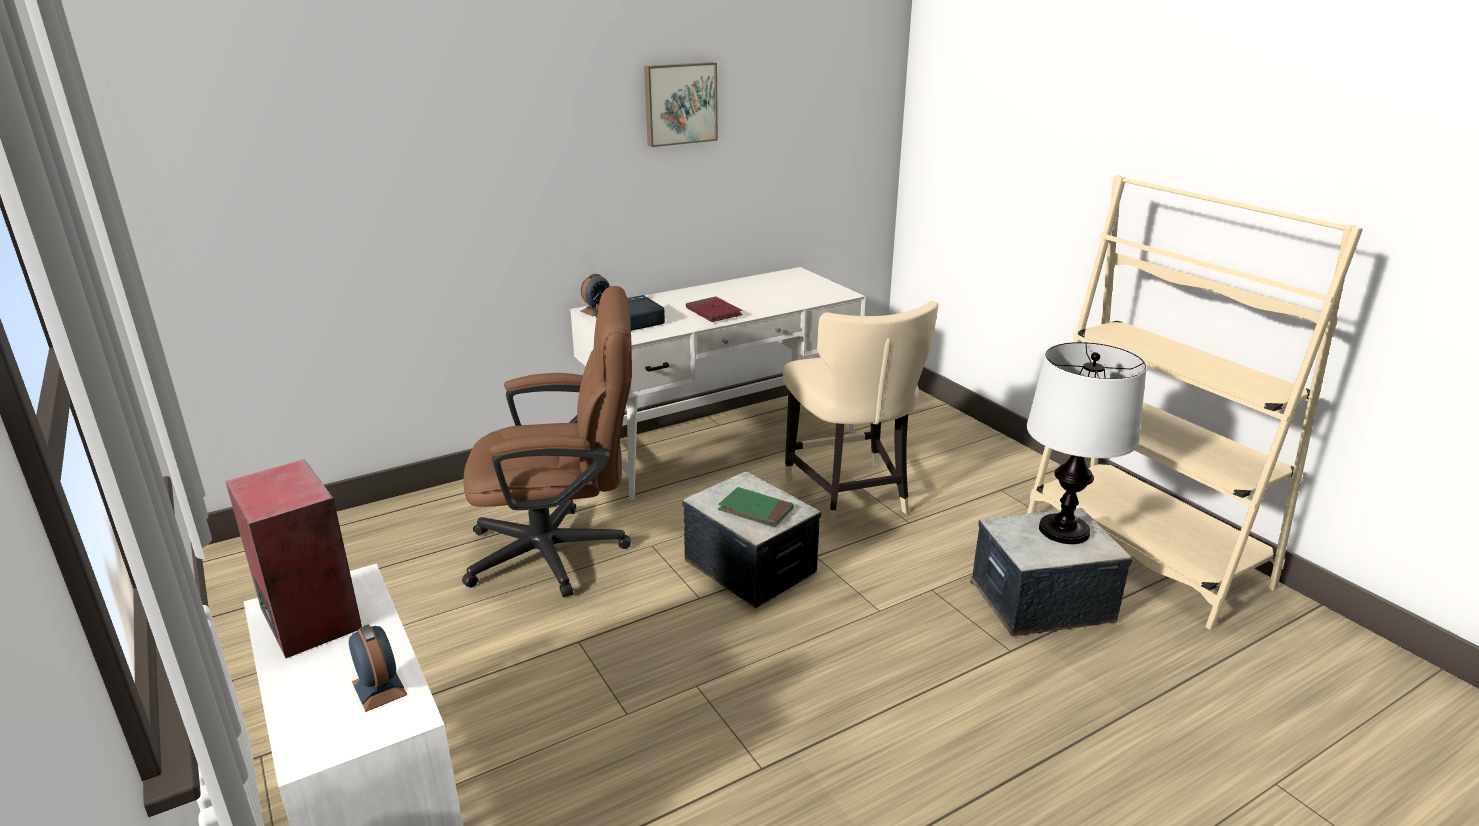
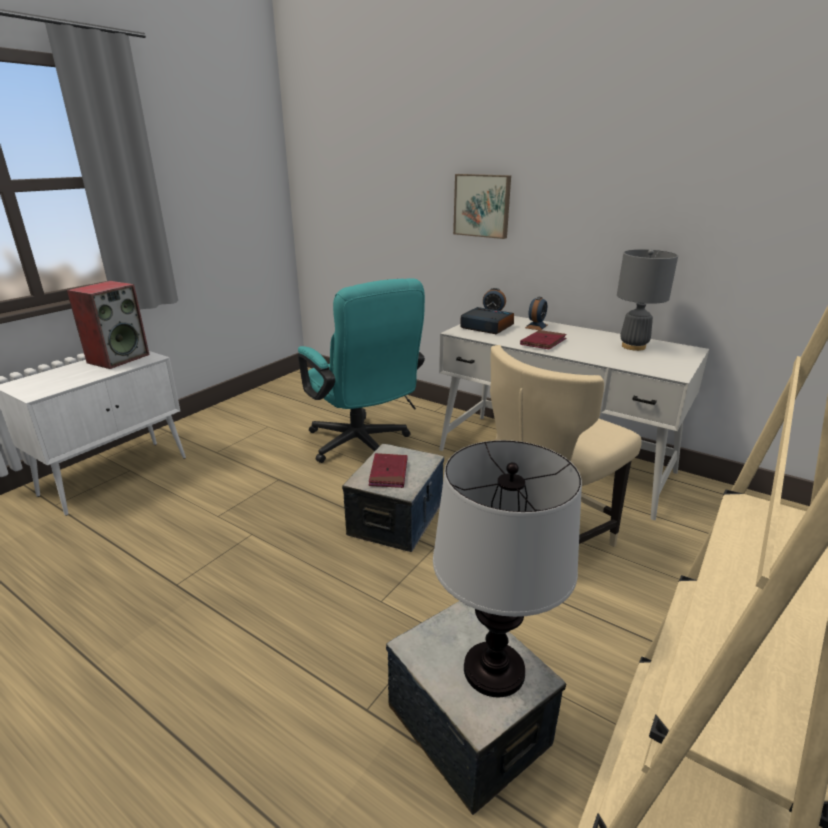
camera: 65 degrees right, 0 degrees up
alarm clock [349,625,407,712] -> alarm clock moved to [525,297,547,330]
brown office chair [462,286,632,597] -> turquoise office chair [298,278,425,463]
picture [644,62,718,147] -> picture moved to [453,174,511,239]
green book [718,487,794,528] -> red book [369,453,408,488]
none -> grey table lamp [617,249,678,351]

